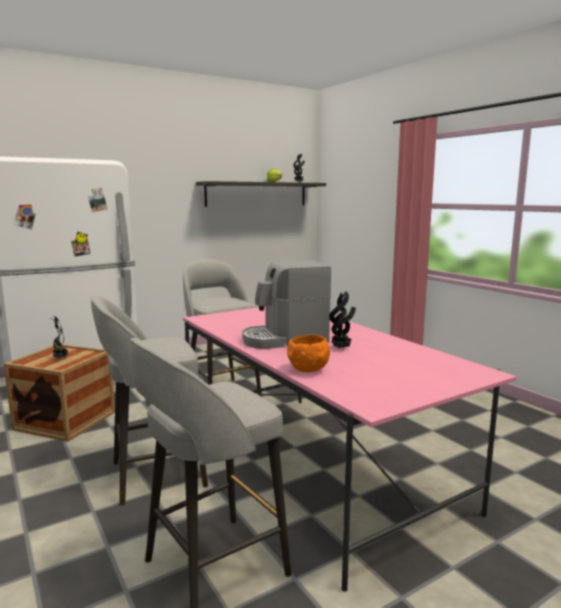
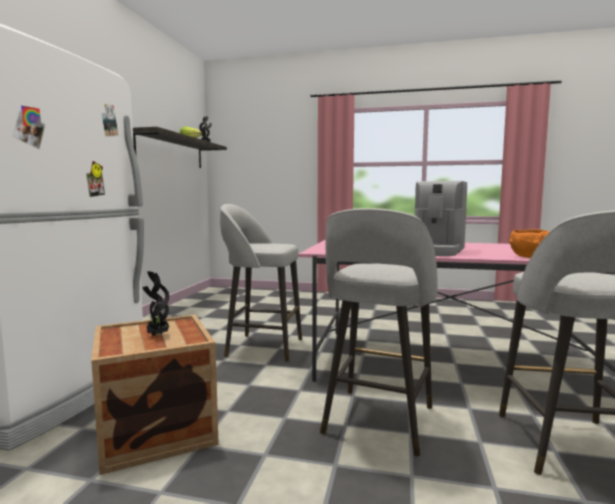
camera: 45 degrees left, 5 degrees down
potted plant [329,291,356,349] -> none

